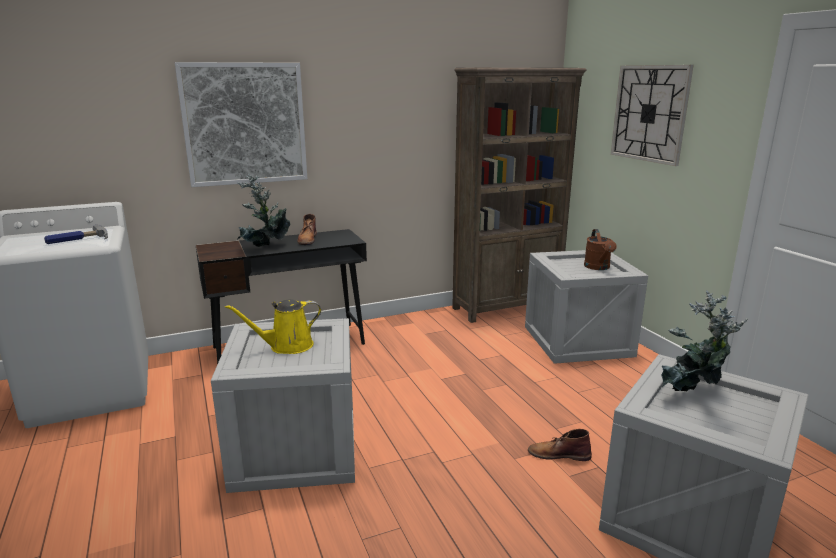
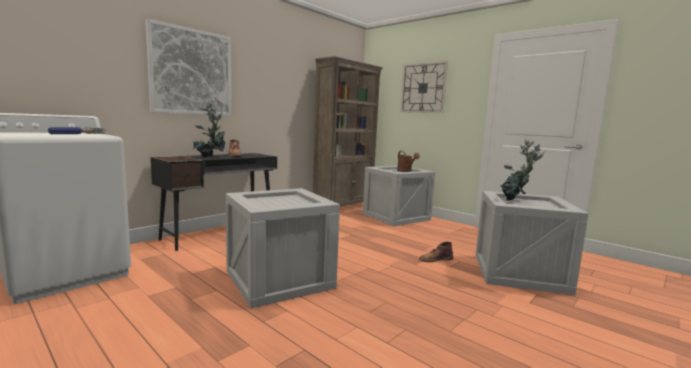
camera: 25 degrees left, 10 degrees down
yellow watering can [225,299,321,354] -> none

